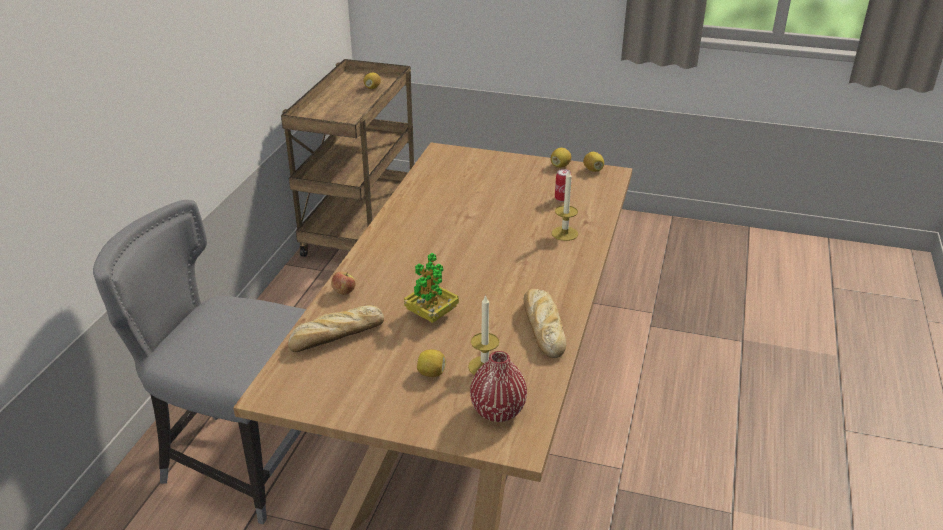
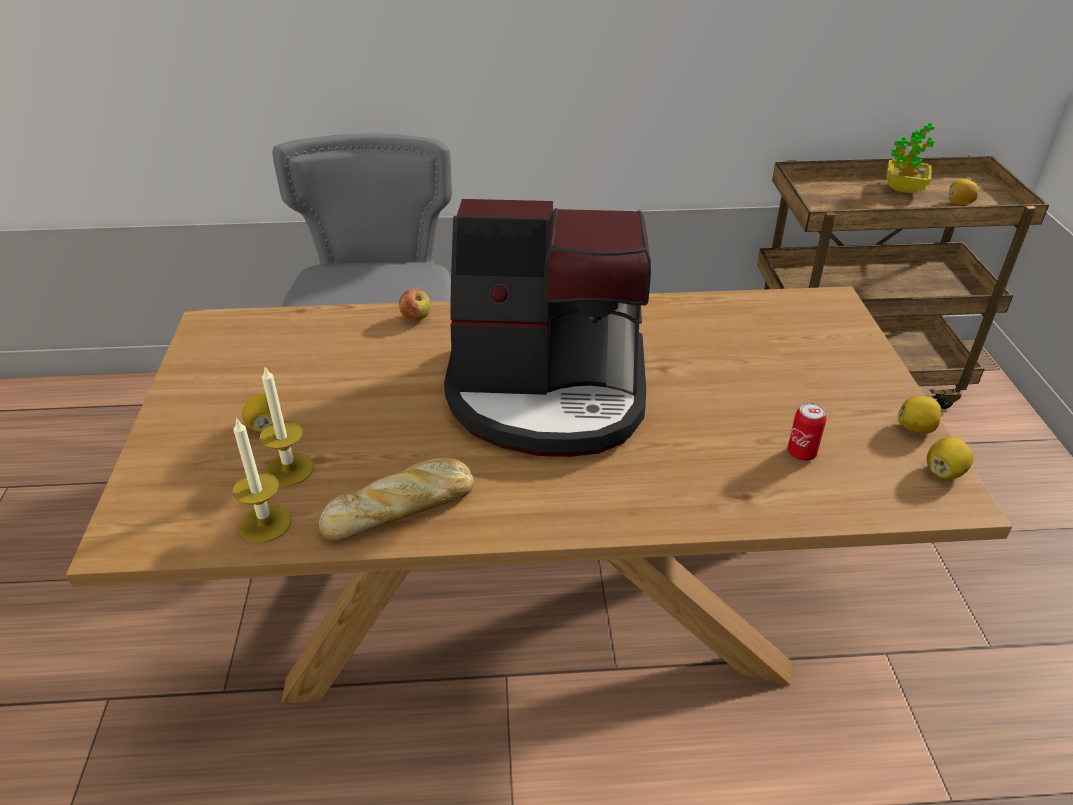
camera: 70 degrees right, 5 degrees up
bread [288,305,384,352] -> none
potted plant [404,253,459,323] -> potted plant moved to [886,122,935,193]
red vase [470,351,527,422] -> none
candle [552,171,578,241] -> candle moved to [233,417,292,543]
none -> coffee machine [444,199,651,457]

